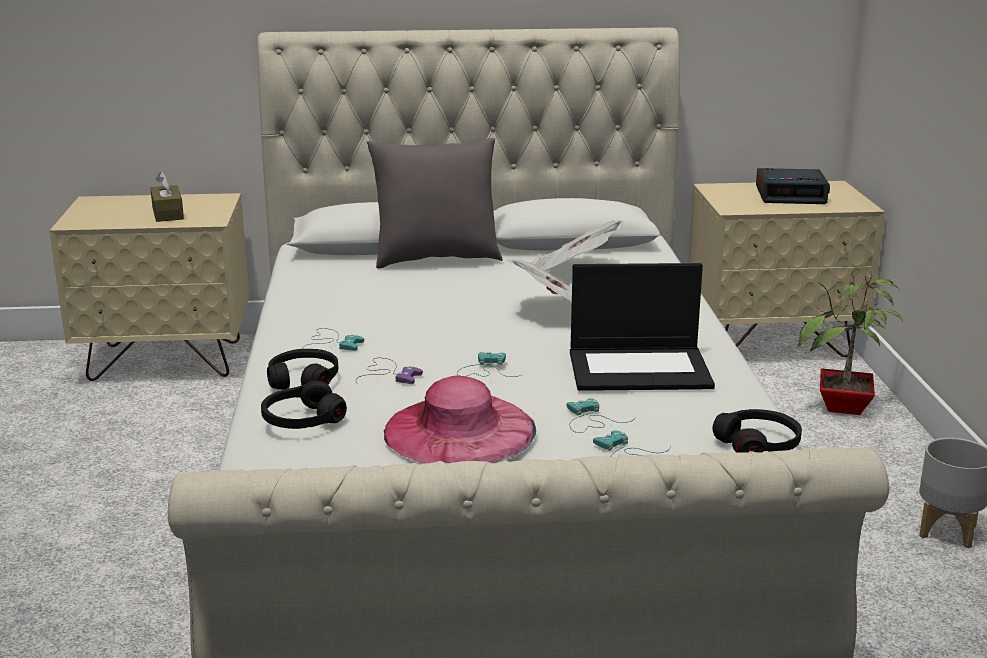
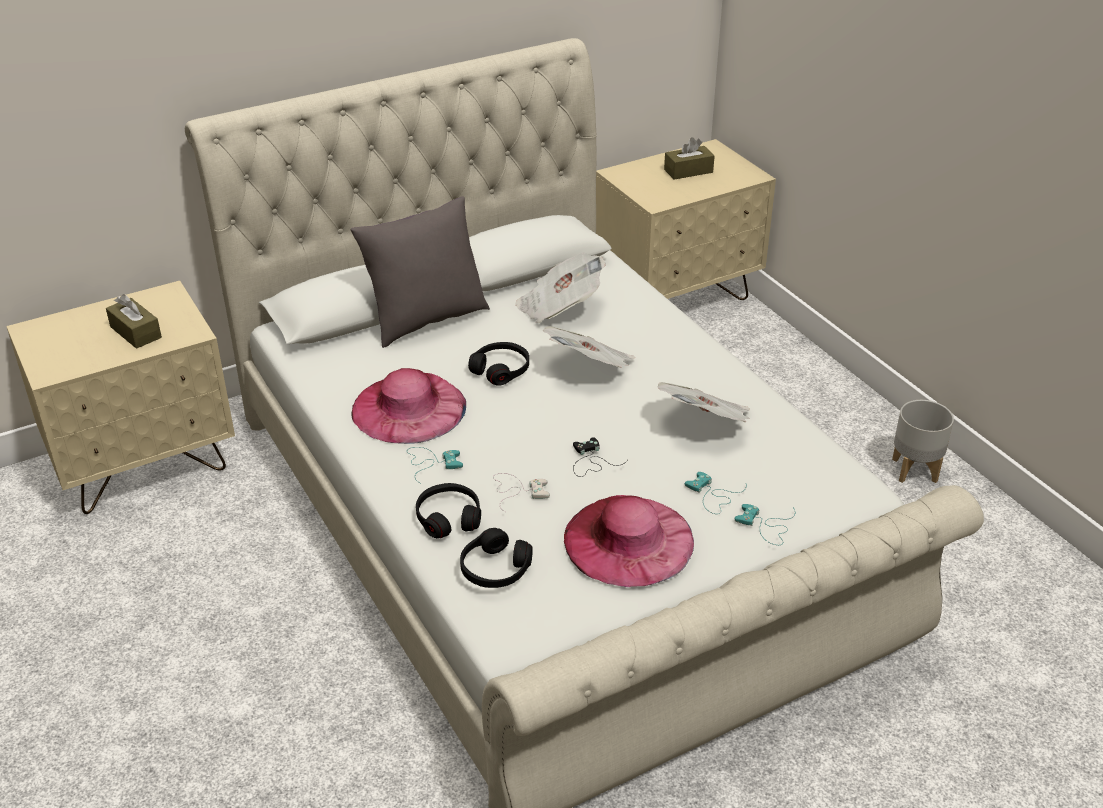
camera: 25 degrees left, 15 degrees up
purple game controller [356,358,423,384] -> white game controller [493,473,550,512]
turquoise game controller [457,352,521,377] -> black game controller [573,437,628,477]
laptop [570,263,715,391] -> newspaper [658,382,750,422]
black headphones [712,409,802,453] -> black headphones moved to [468,342,529,386]
alarm clock [756,168,830,204] -> brown tissue box [664,137,715,180]
potted plant [798,271,903,415] -> none
none -> pink hat [351,368,466,444]

